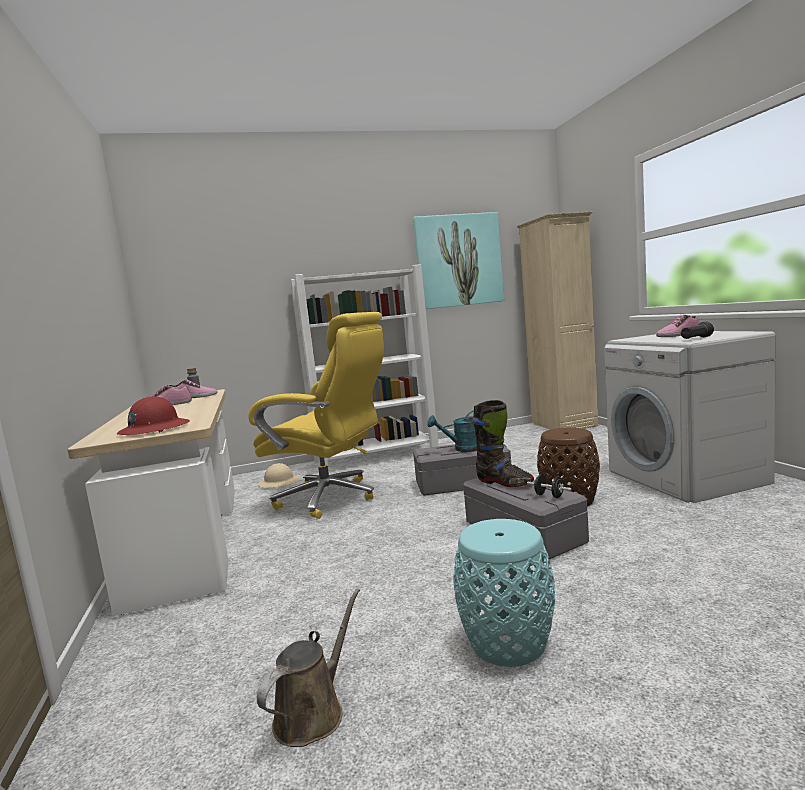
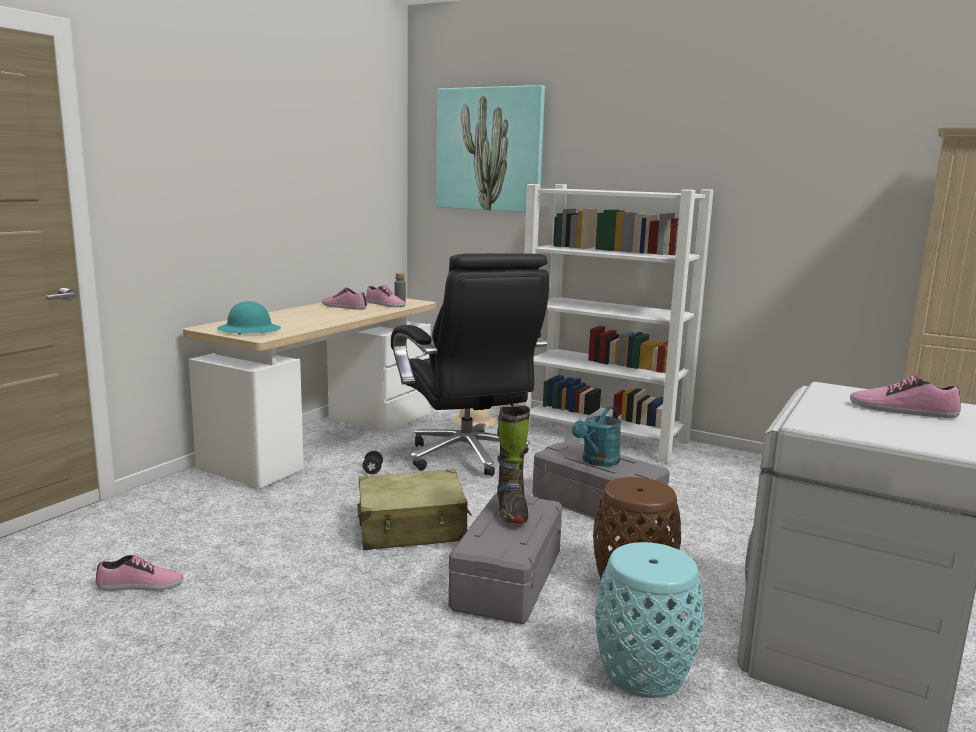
camera: 45 degrees right, 5 degrees up
red hard hat [117,396,190,435] -> turquoise hard hat [217,301,281,335]
yellow office chair [249,312,384,519] -> black office chair [391,253,549,476]
brown watering can [257,589,360,747] -> shoe [96,555,183,591]
picture [413,212,504,309] -> picture moved to [436,85,545,213]
turquoise watering can [427,410,477,452] -> turquoise watering can turned 90 degrees counterclockwise [572,406,622,467]
turquoise stool [454,519,555,667] -> turquoise stool moved to [595,542,704,698]
black dumbbell [527,474,572,498] -> black dumbbell moved to [363,451,383,474]
black flashlight [681,322,714,339] -> none
none -> beige suitcase [357,469,472,550]

